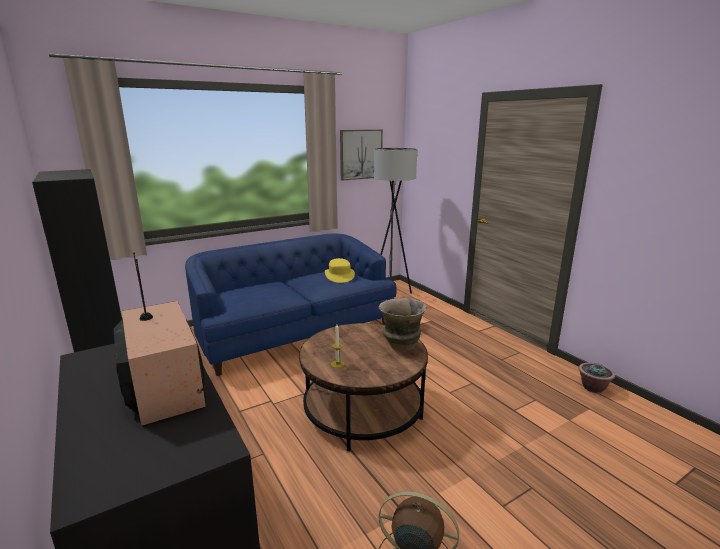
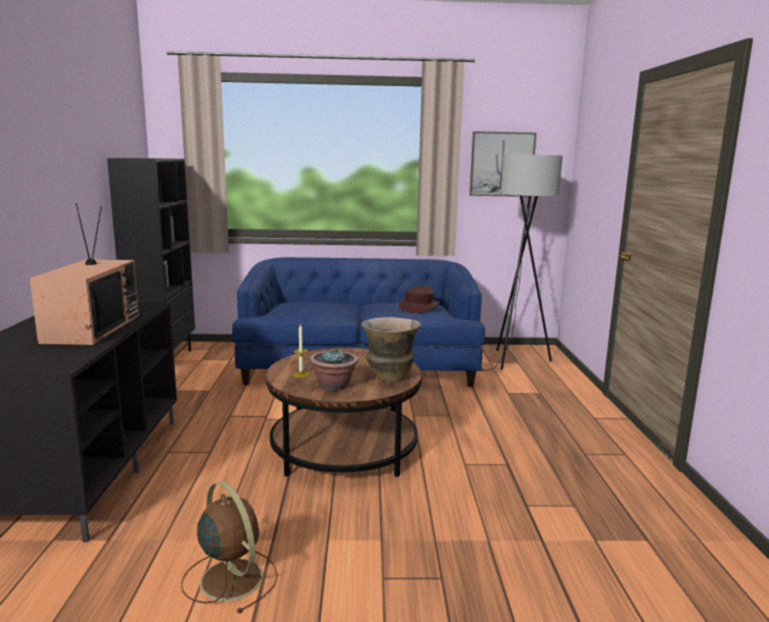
camera: 30 degrees right, 5 degrees down
yellow hat [325,258,355,283] -> brown hat [399,286,440,313]
potted plant [578,363,615,393] -> potted plant moved to [310,347,359,391]

